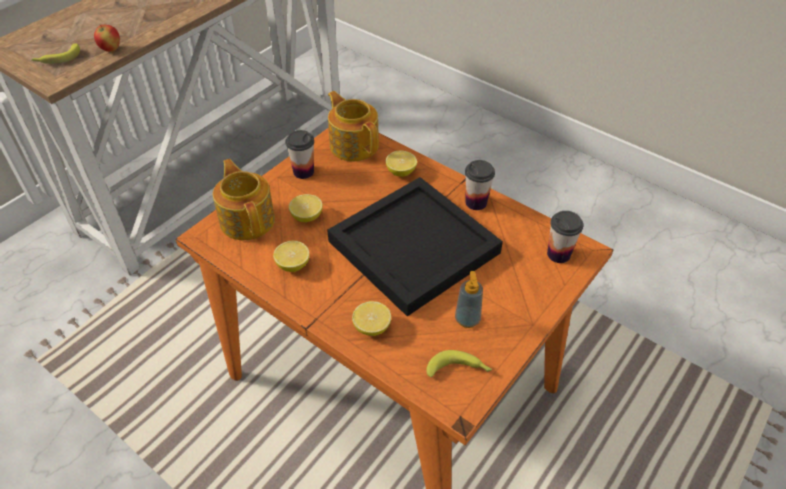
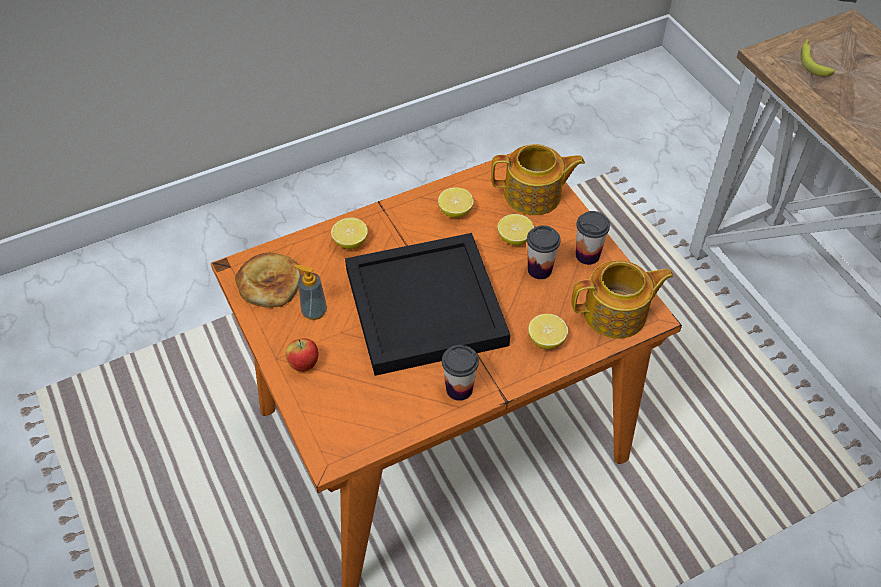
camera: 115 degrees right, 5 degrees up
apple [94,25,120,52] -> apple moved to [286,339,318,372]
banana [426,350,493,377] -> bread [235,253,301,308]
cup [547,211,583,263] -> cup moved to [527,225,561,279]

